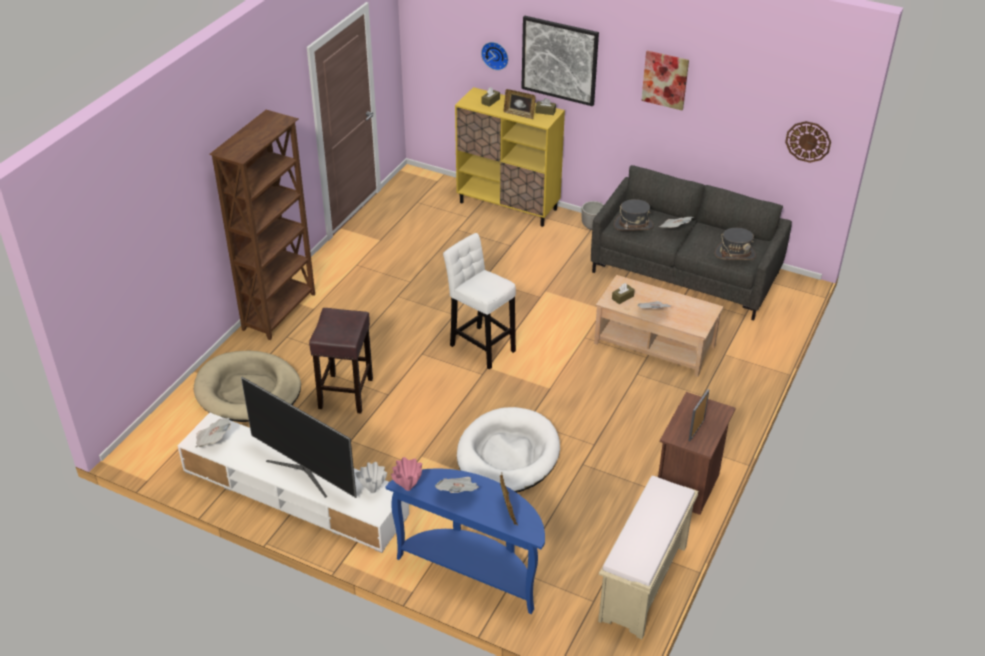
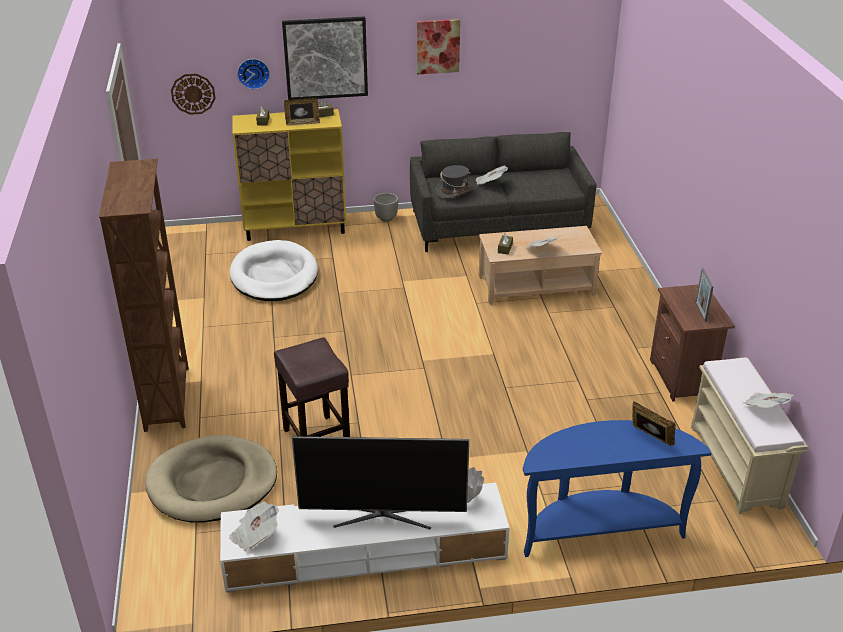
camera: 35 degrees left, 5 degrees down
pink vase [391,457,422,491] -> none
newspaper [435,477,479,493] -> newspaper moved to [743,393,794,408]
white stool [443,233,516,369] -> none
white dog bed [457,407,560,493] -> white dog bed moved to [229,240,318,301]
grey hat [715,228,756,260] -> none
wall clock [785,121,831,163] -> wall clock moved to [171,74,216,115]

